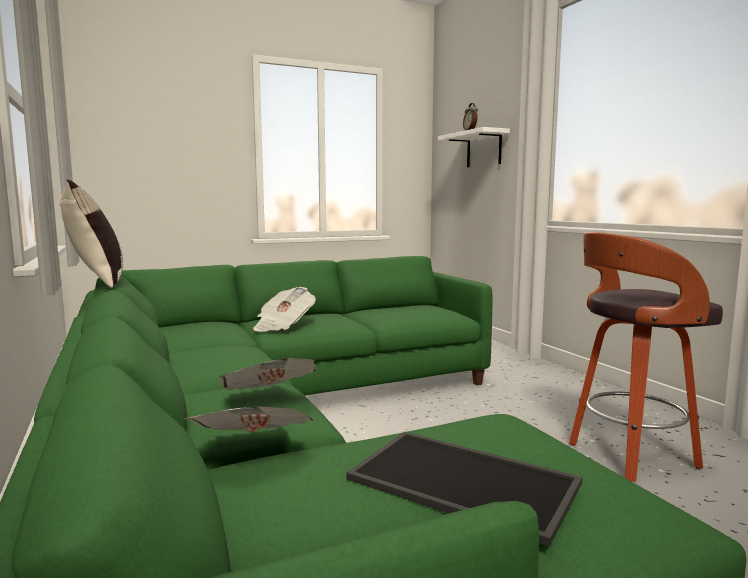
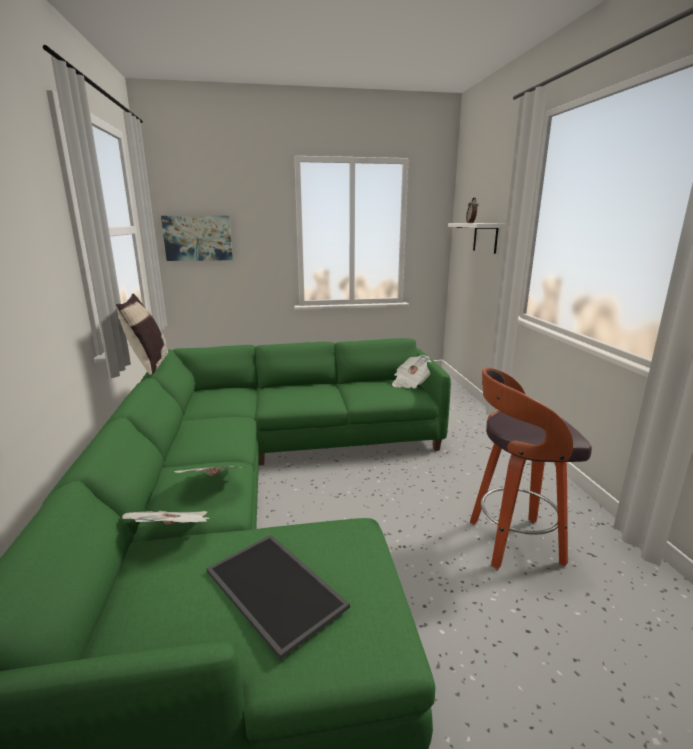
camera: 15 degrees right, 10 degrees up
newspaper [253,287,316,332] -> newspaper moved to [392,355,431,388]
none -> picture [161,216,233,261]

